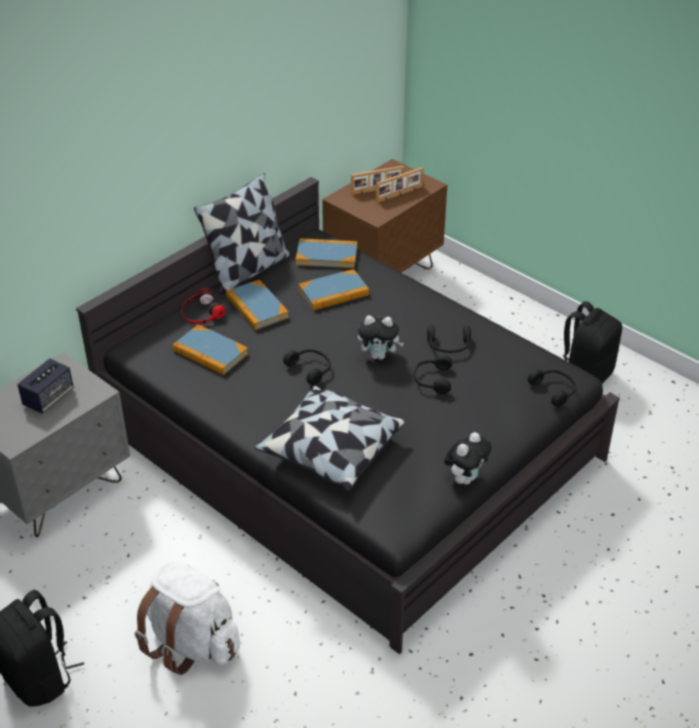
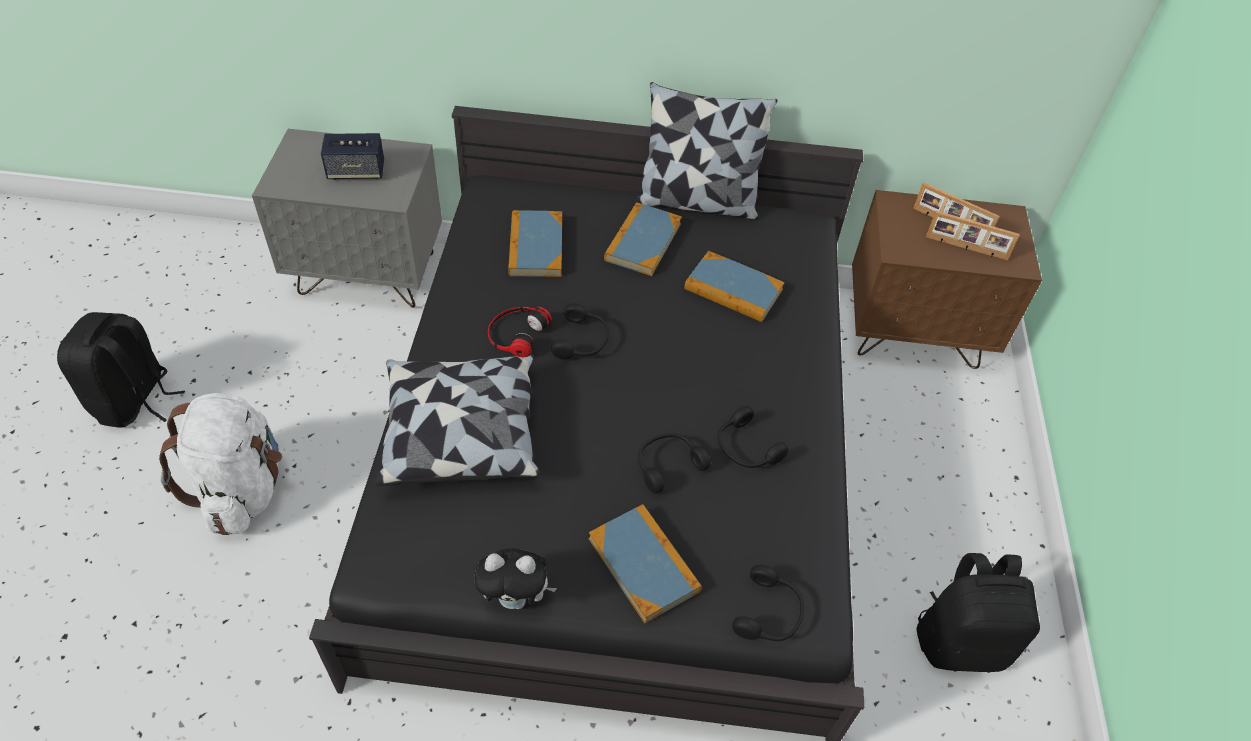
camera: 50 degrees right, 10 degrees up
headphones [181,288,225,324] -> headphones moved to [488,306,552,357]
book [296,238,357,268] -> book moved to [589,504,702,624]
plush toy [358,316,404,360] -> none

